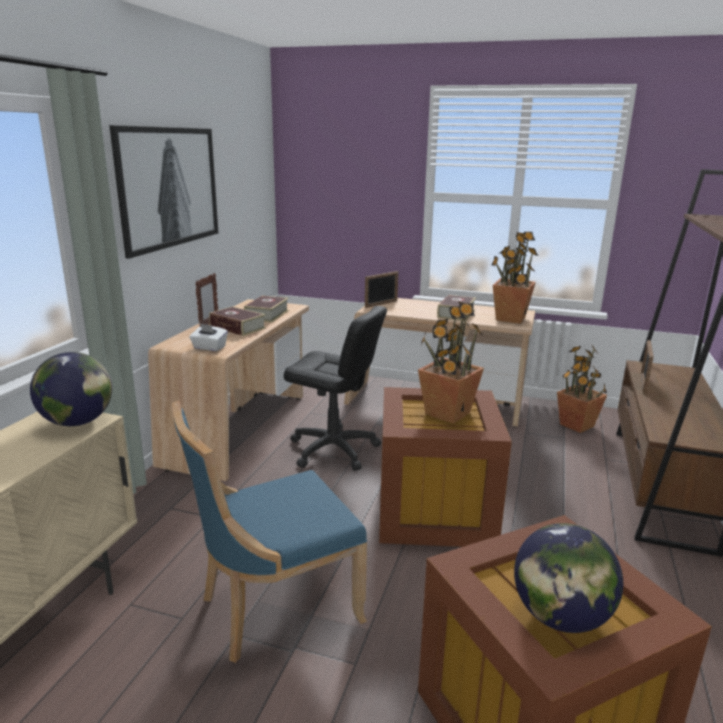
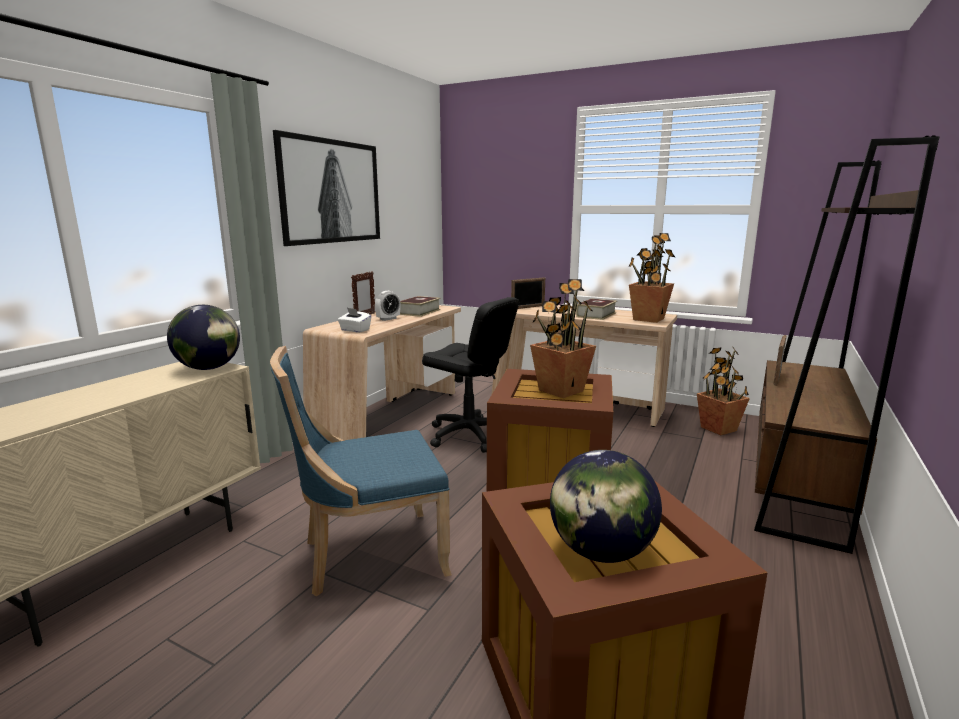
camera: 10 degrees right, 5 degrees down
book [209,306,266,336] -> alarm clock [375,291,400,321]

